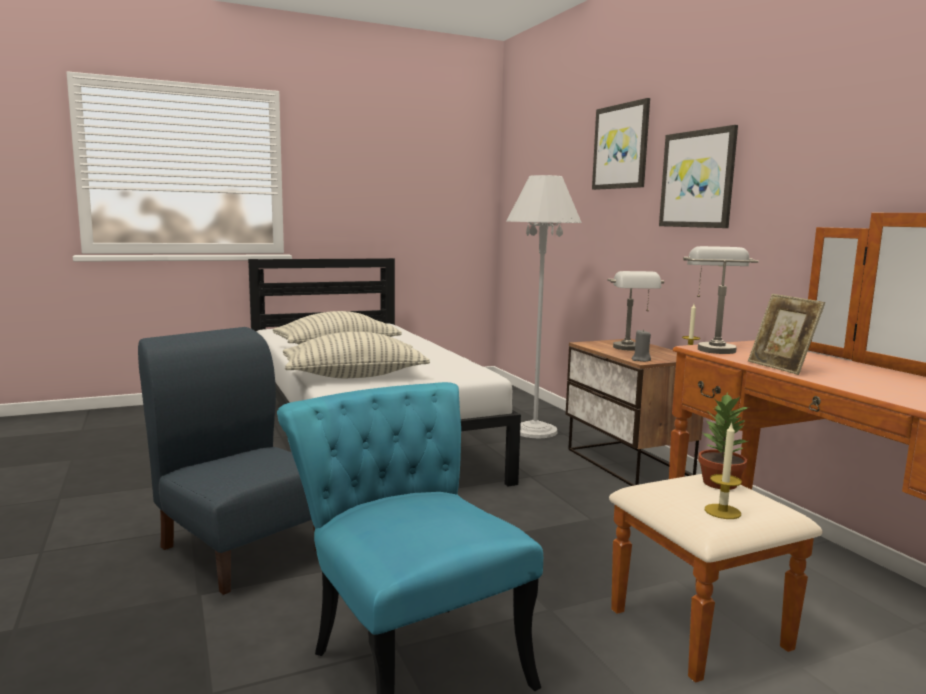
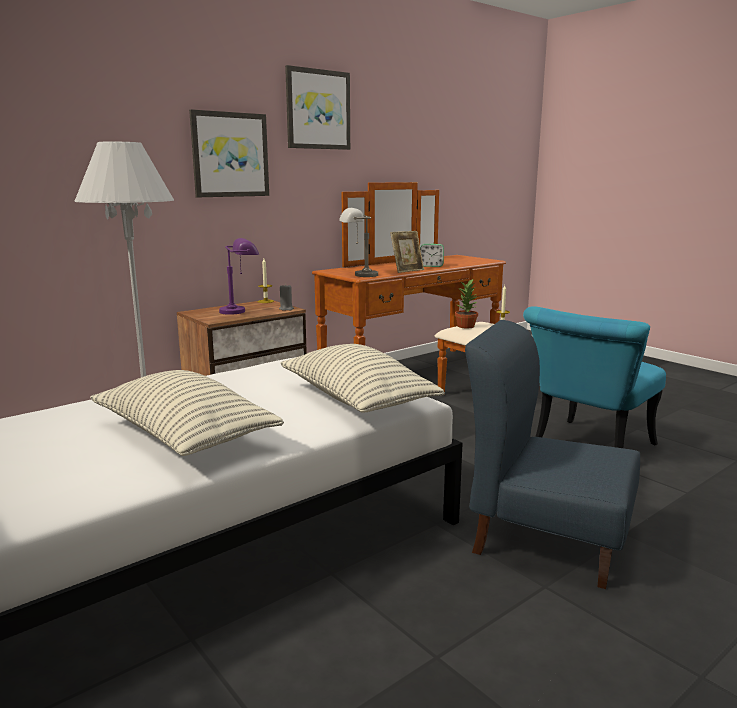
camera: 105 degrees left, 5 degrees up
blue chair [138,327,316,595] -> blue chair turned 90 degrees clockwise [465,320,640,589]
picture [592,98,650,190] -> picture moved to [285,65,350,150]
grey table lamp [607,271,664,351] -> purple table lamp [219,238,259,315]
none -> alarm clock [420,244,444,267]

